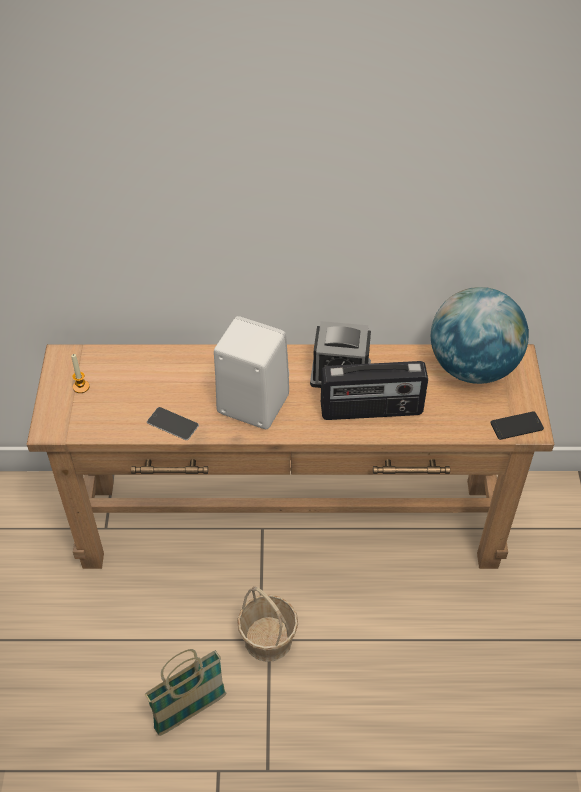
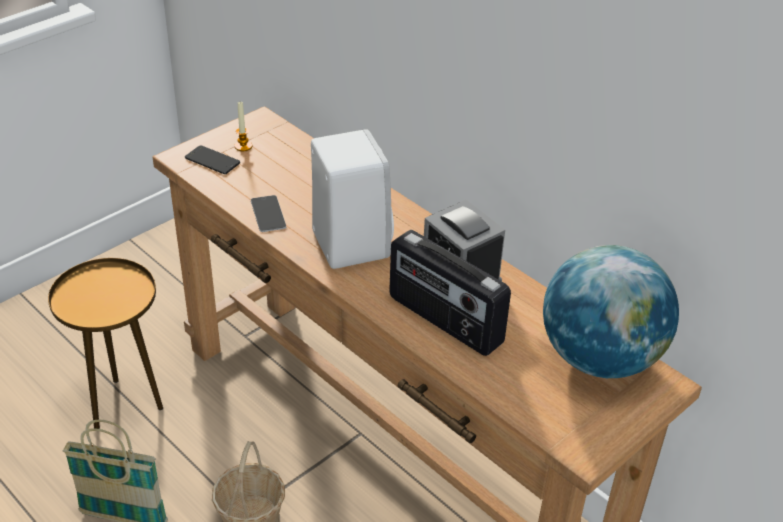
camera: 45 degrees right, 10 degrees down
phone [490,411,544,440] -> phone moved to [185,145,240,174]
none -> brown side table [48,258,163,429]

